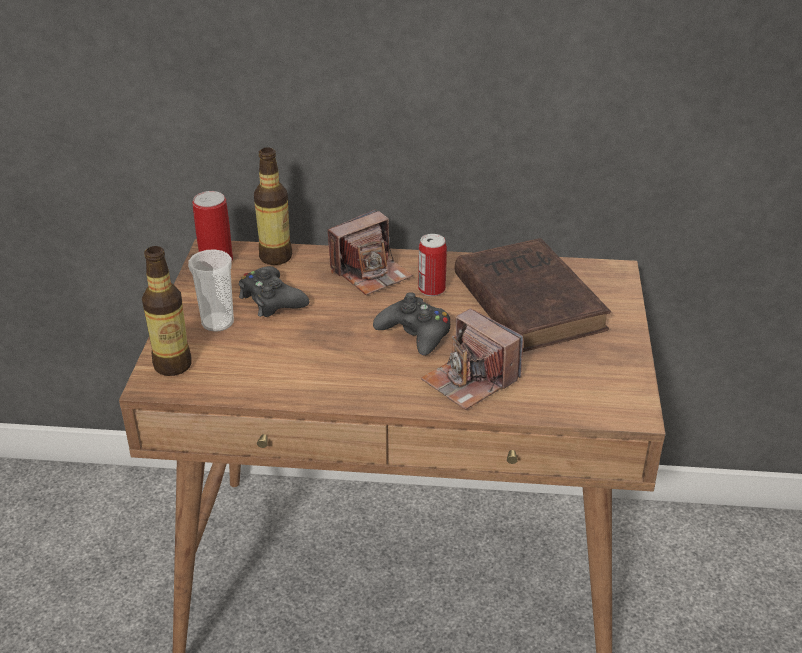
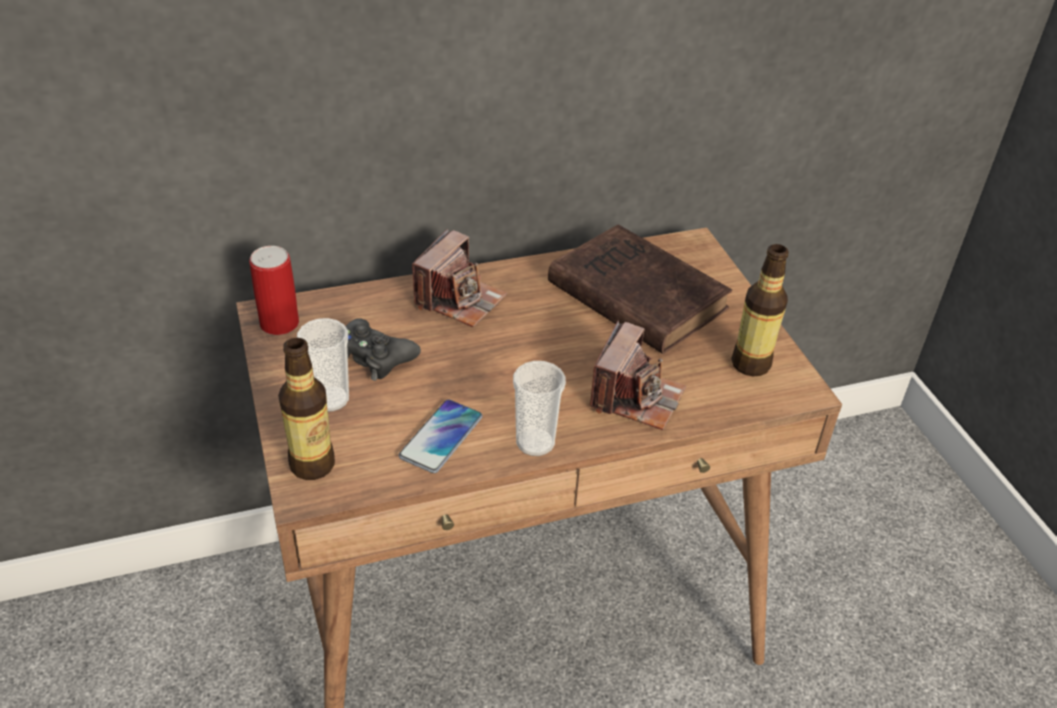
camera: 25 degrees left, 5 degrees up
bottle [254,147,292,265] -> bottle moved to [731,244,789,376]
black game controller [373,292,450,356] -> none
can [418,234,447,296] -> none
camera [421,309,523,410] -> camera turned 90 degrees counterclockwise [590,320,686,430]
none -> phone [399,399,482,473]
none -> cup [513,361,566,456]

